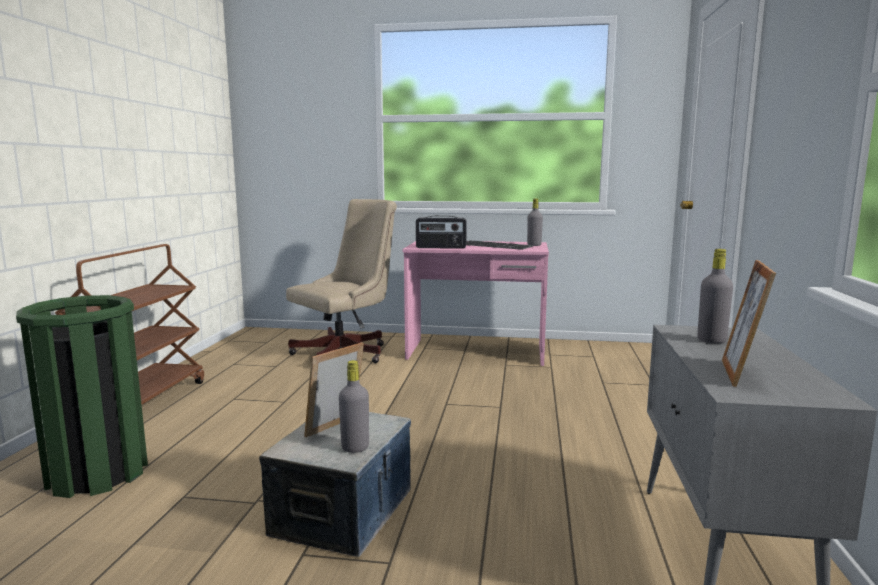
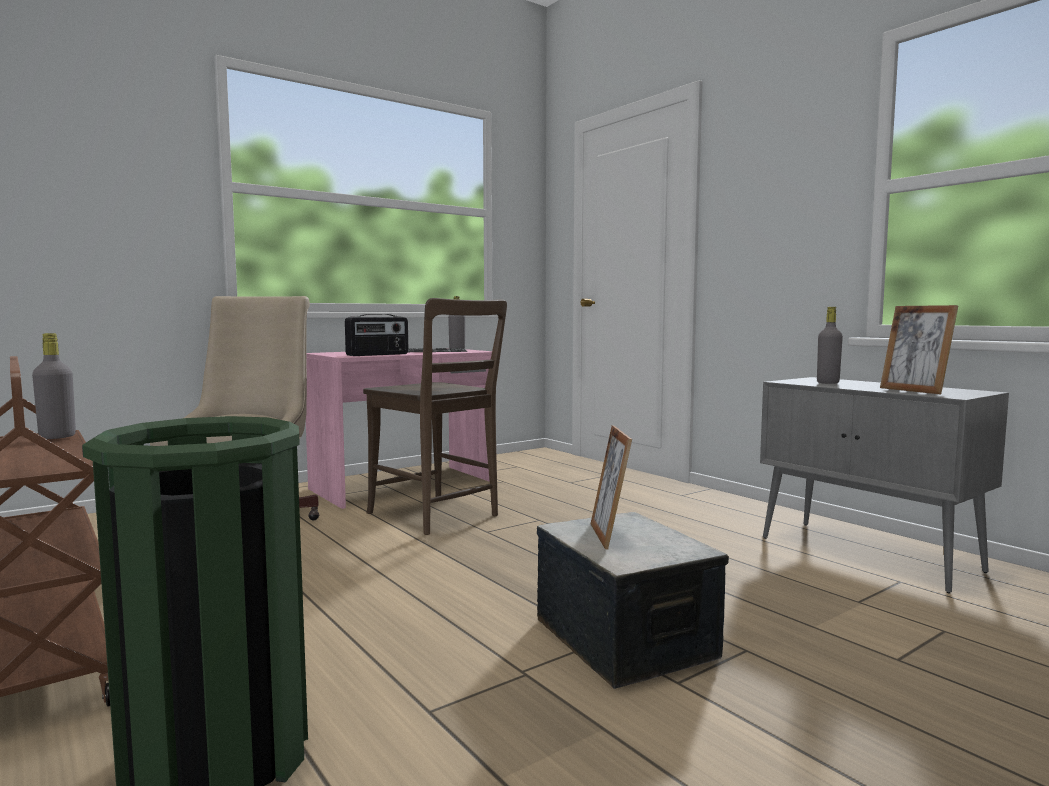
camera: 45 degrees left, 5 degrees down
grey bottle [339,360,369,453] -> grey bottle moved to [32,333,76,439]
none -> brown chair [363,298,507,535]

